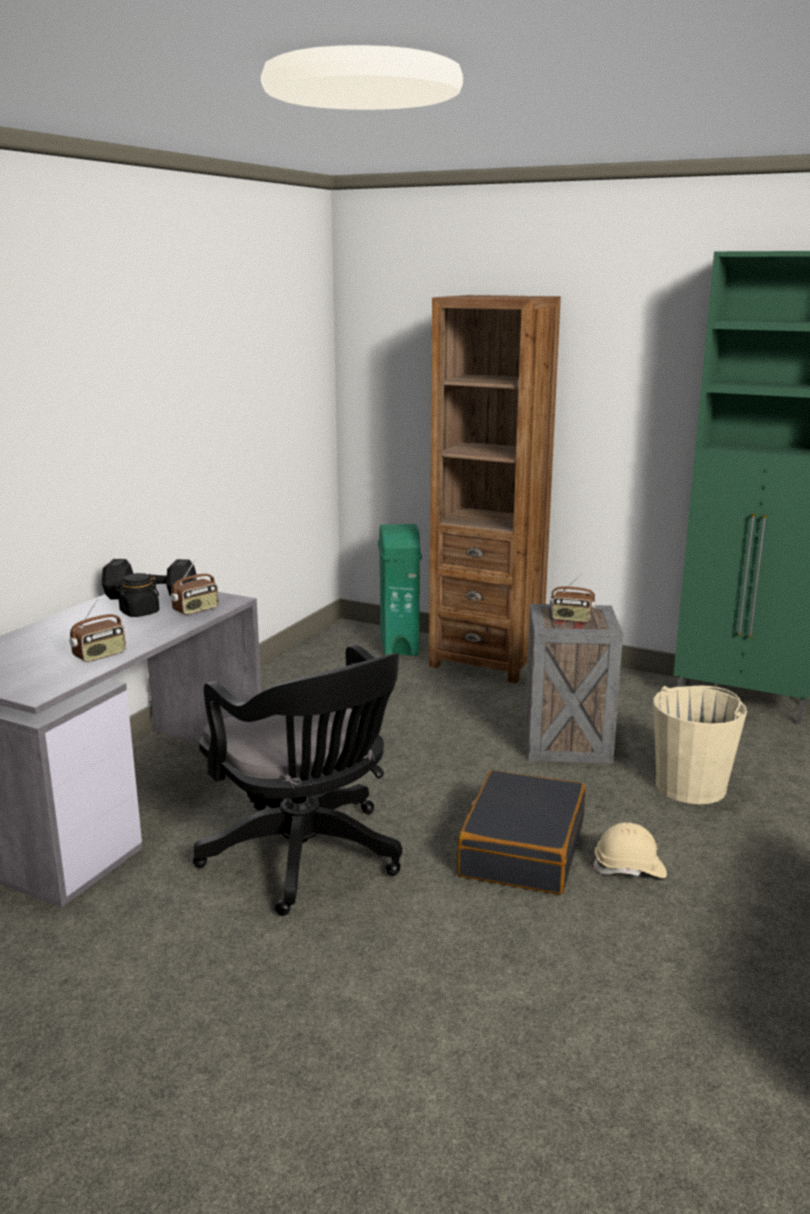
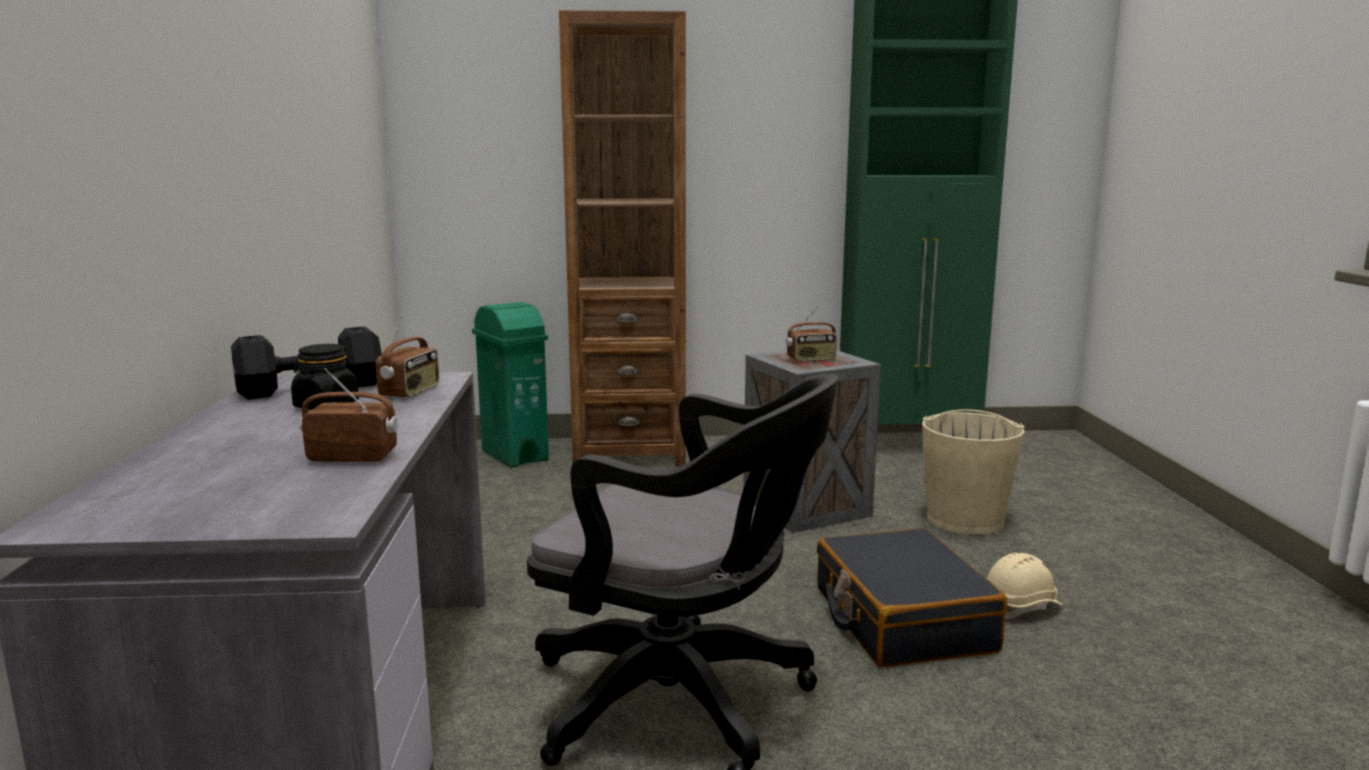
camera: 30 degrees left, 5 degrees down
radio [69,599,126,662] -> radio turned 105 degrees counterclockwise [300,368,398,463]

